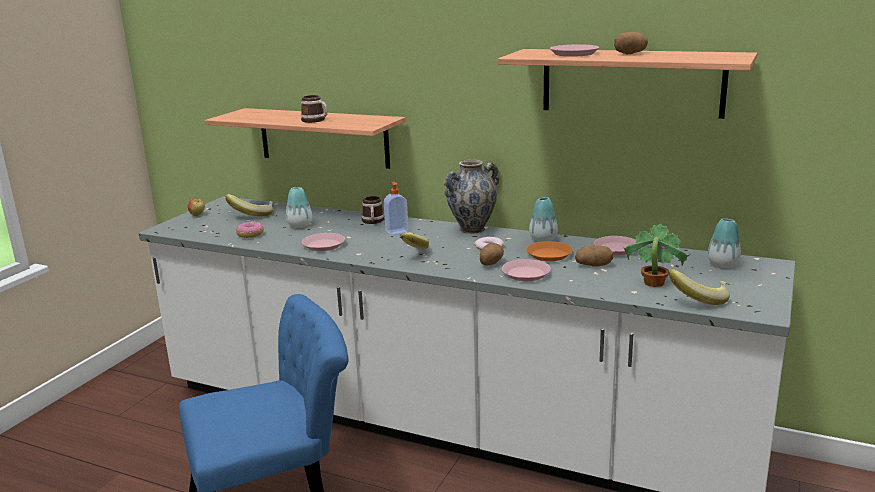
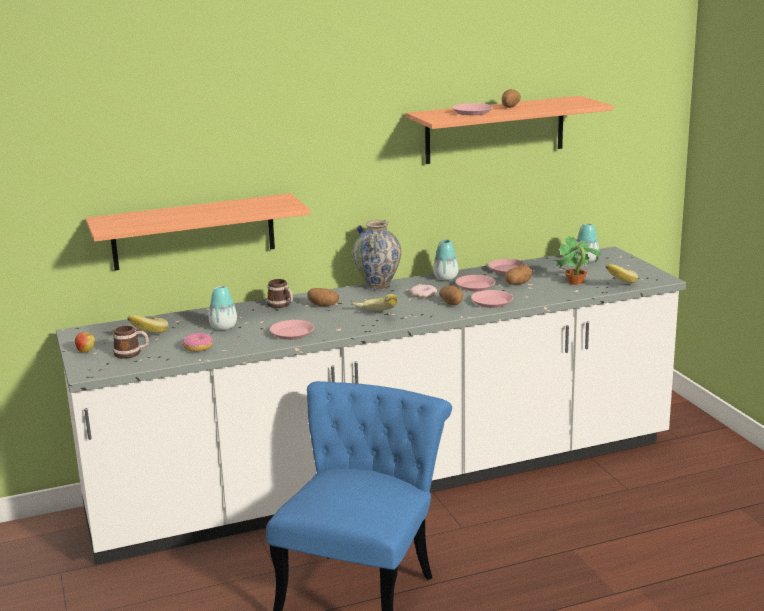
camera: 45 degrees left, 0 degrees up
mug [301,95,328,123] -> mug moved to [113,326,149,359]
soap dispenser [384,182,409,235] -> potato [307,288,339,306]
orange plate [526,241,573,261] -> pink plate [455,275,496,291]

